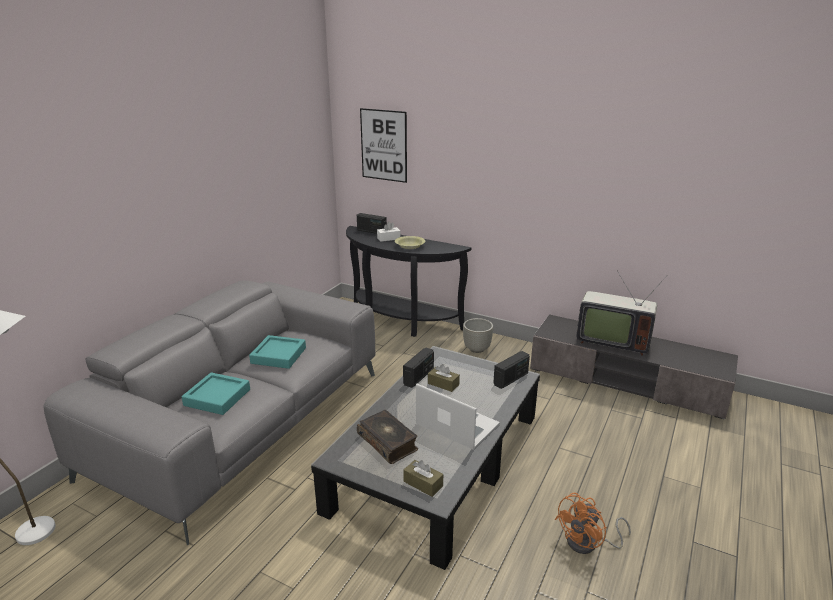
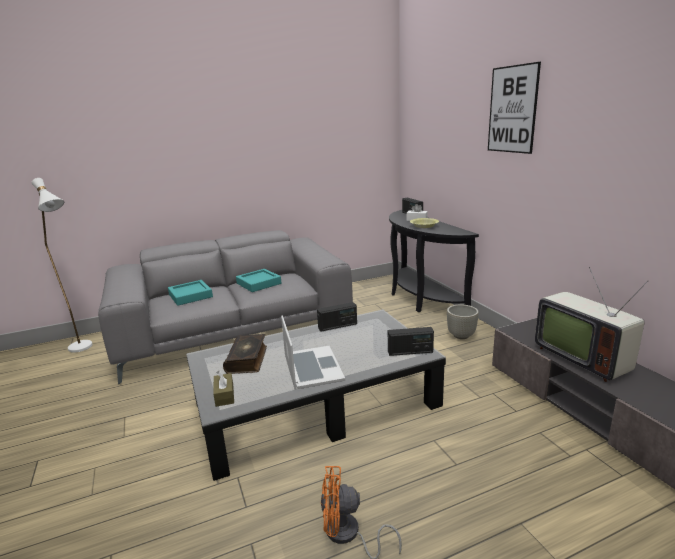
camera: 40 degrees right, 5 degrees down
picture [360,108,407,183] -> picture moved to [488,62,541,154]
brown tissue box [428,364,460,392] -> none

